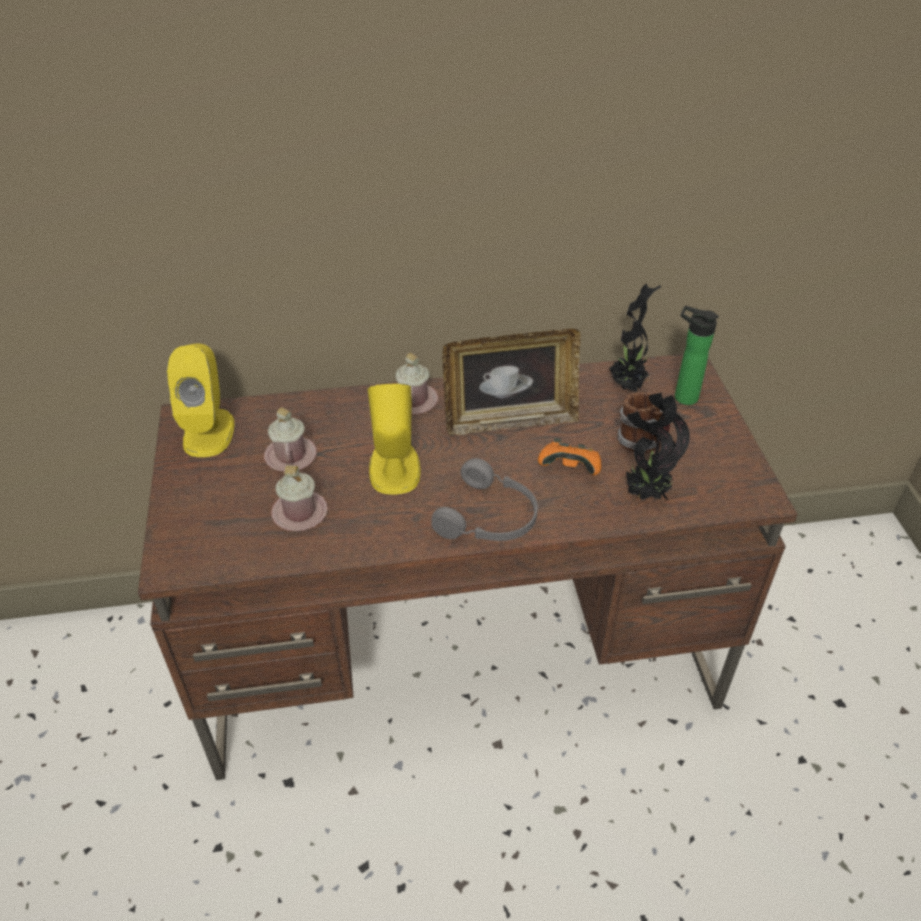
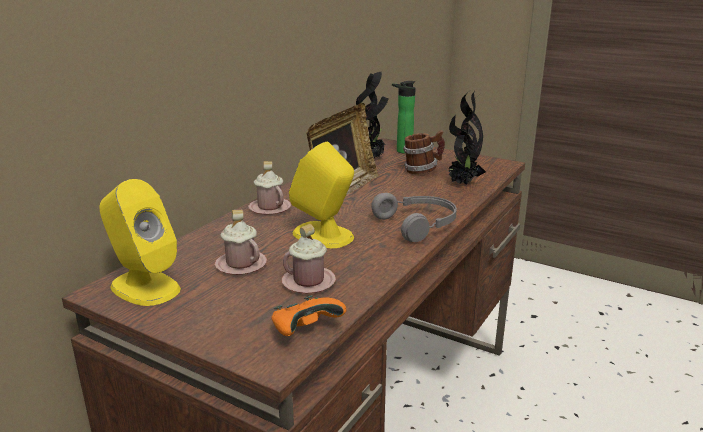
camera: 50 degrees left, 20 degrees down
orange game controller [538,438,601,475] -> orange game controller moved to [271,295,346,336]

